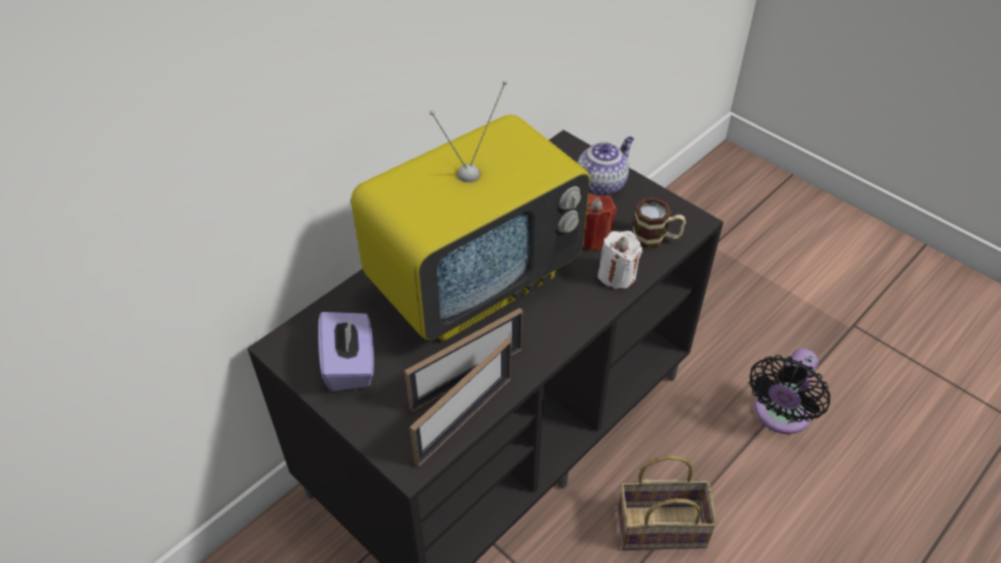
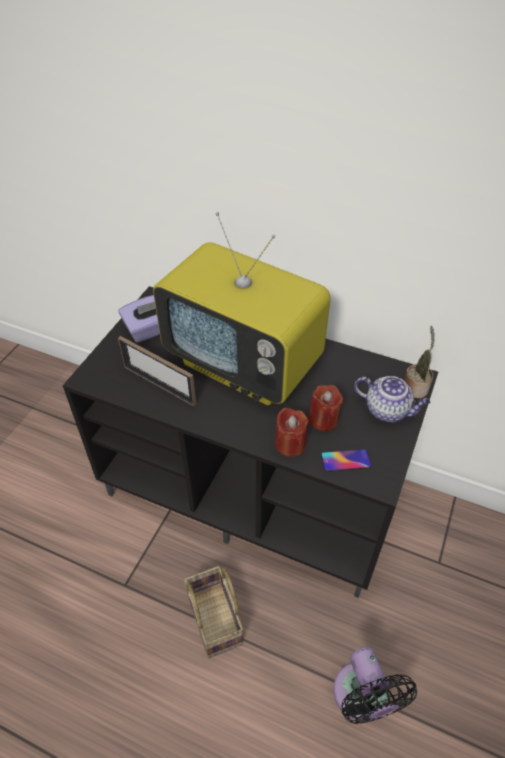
camera: 70 degrees right, 0 degrees up
picture frame [410,338,512,467] -> none
white candle [598,231,642,289] -> red candle [275,408,308,457]
mug [632,197,686,249] -> phone [321,449,371,472]
black fan [749,348,831,434] -> black fan turned 120 degrees counterclockwise [333,647,417,724]
none -> potted plant [404,326,435,398]

